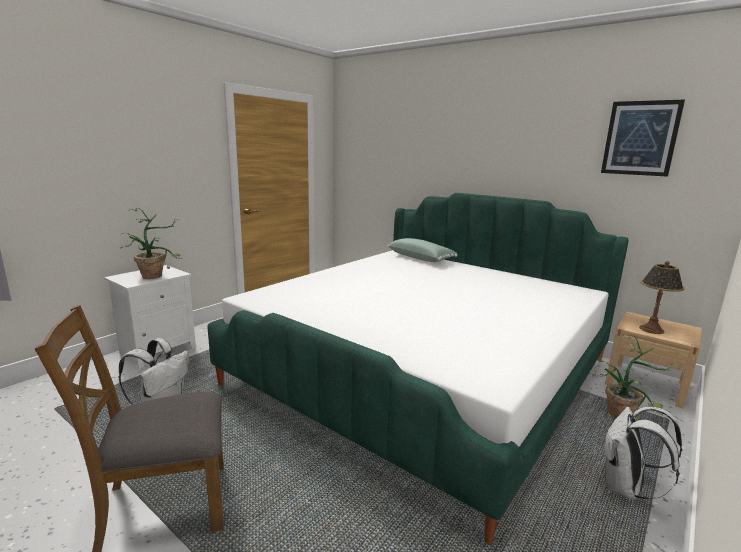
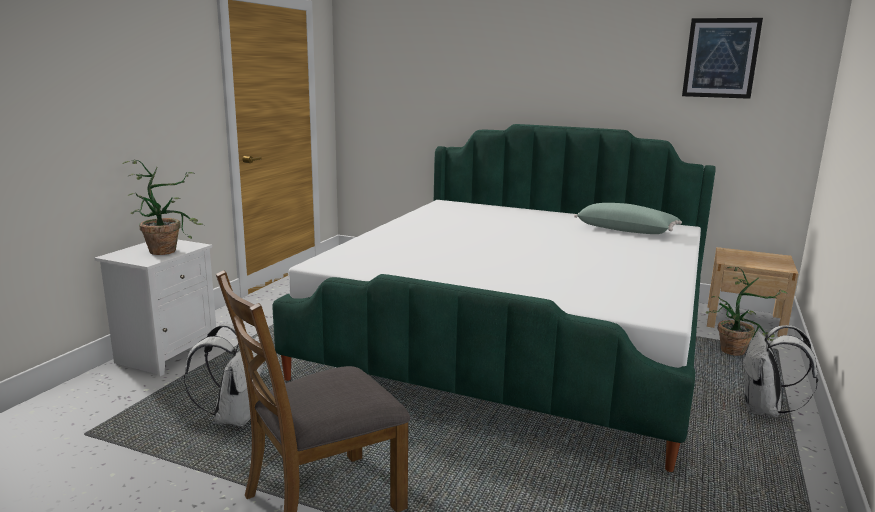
camera: 15 degrees left, 0 degrees up
green pillow [387,238,458,262] -> green pillow moved to [574,203,682,234]
table lamp [639,261,684,334] -> none

